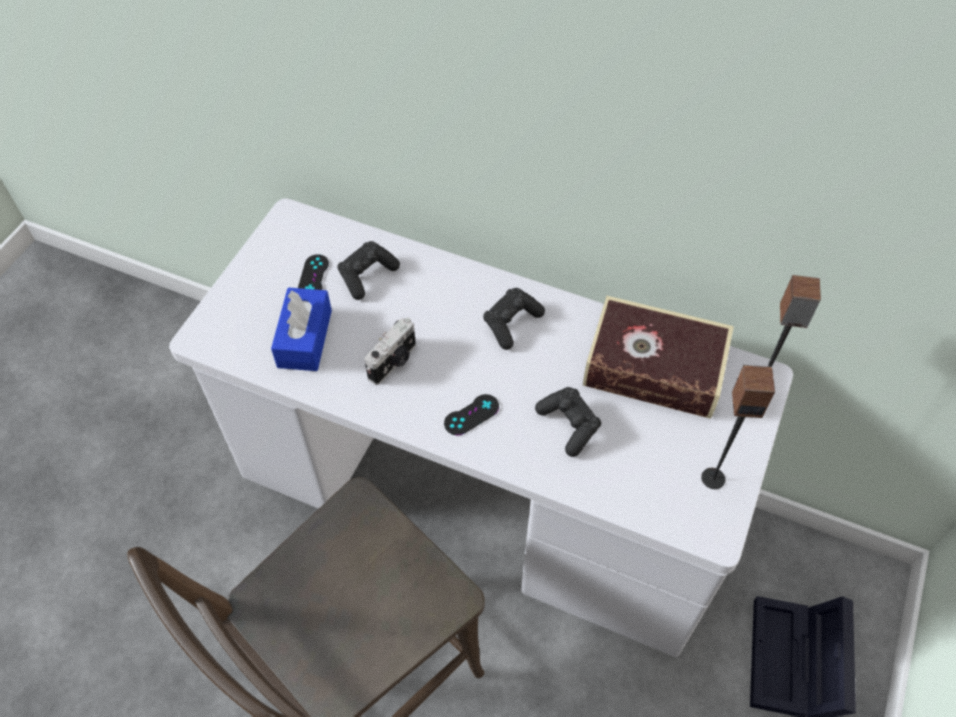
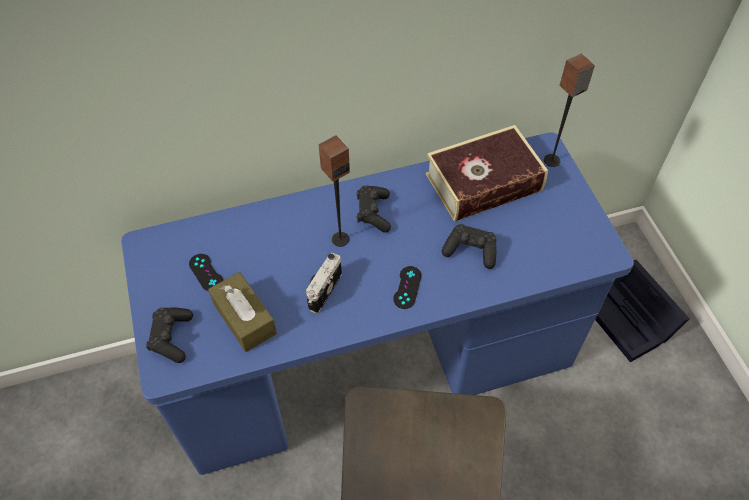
camera: 40 degrees left, 0 degrees up
white desk [169,198,793,657] -> blue desk [122,132,634,475]
blue tissue box [271,287,332,371] -> brown tissue box [208,272,277,352]
black game controller [337,241,400,300] -> black game controller moved to [146,308,193,363]
camera [364,317,416,385] -> camera turned 150 degrees counterclockwise [306,253,342,314]
speaker [701,365,775,489] -> speaker moved to [319,135,350,247]

